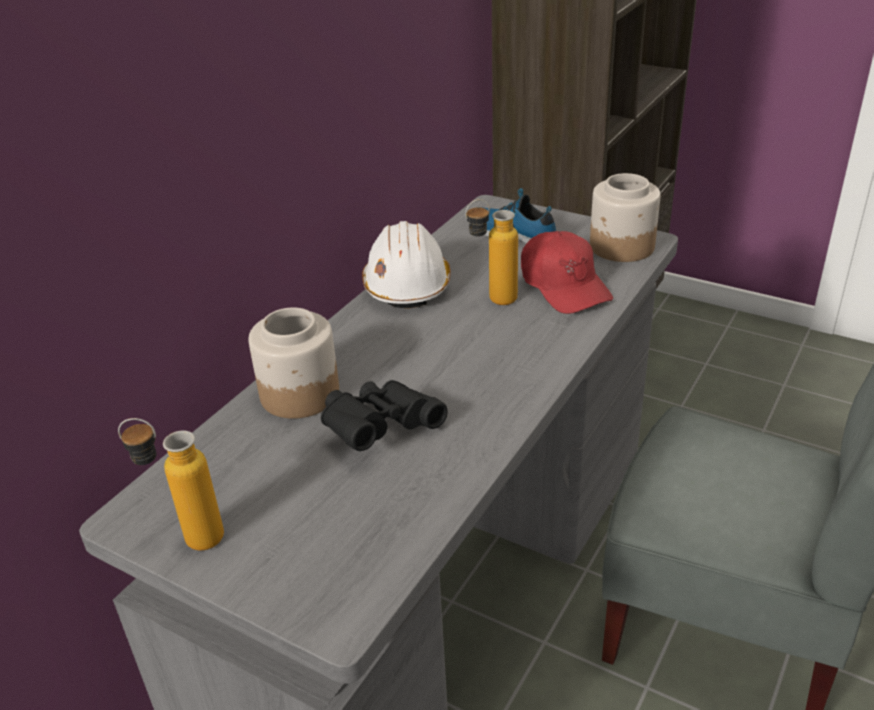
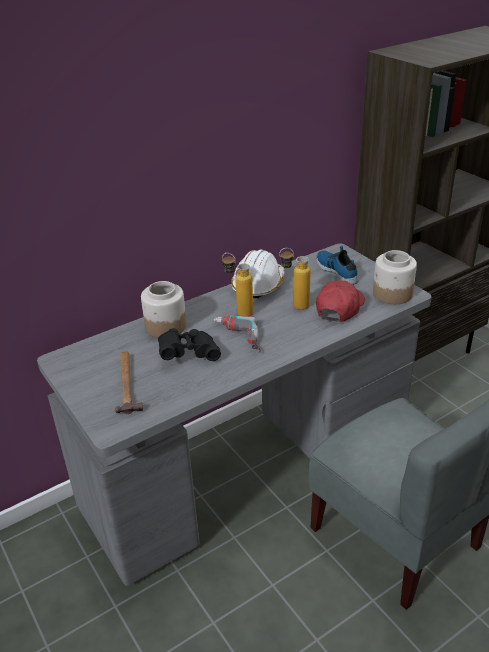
camera: 25 degrees right, 0 degrees up
bottle [118,418,224,550] -> bottle moved to [222,253,253,317]
red cap [521,231,613,314] -> red cap turned 150 degrees counterclockwise [316,280,365,322]
none -> hammer [115,351,143,414]
none -> power drill [214,315,261,353]

